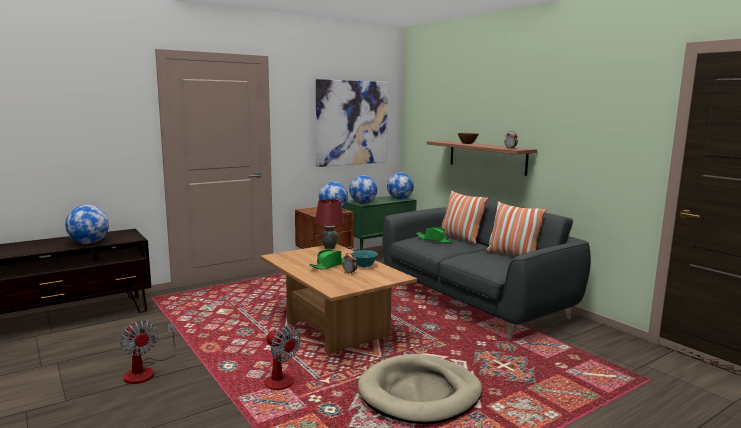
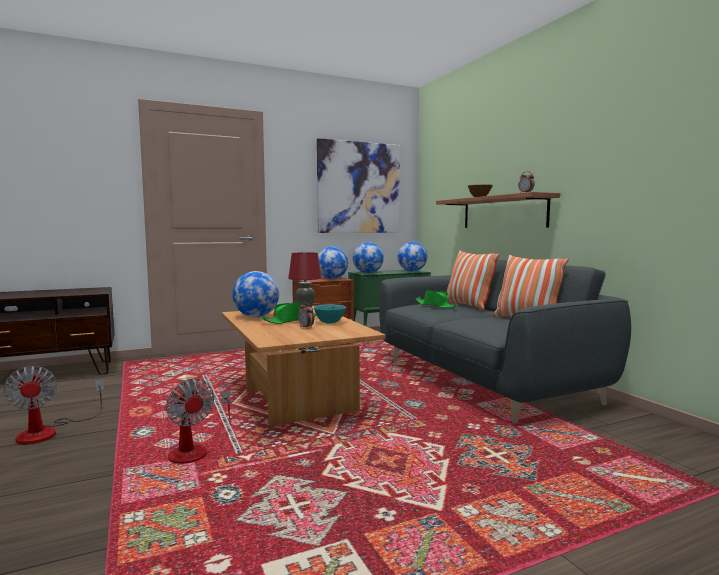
camera: 10 degrees right, 5 degrees down
globe [65,205,109,244] -> globe moved to [232,271,279,317]
beige dog bed [358,354,482,424] -> none

